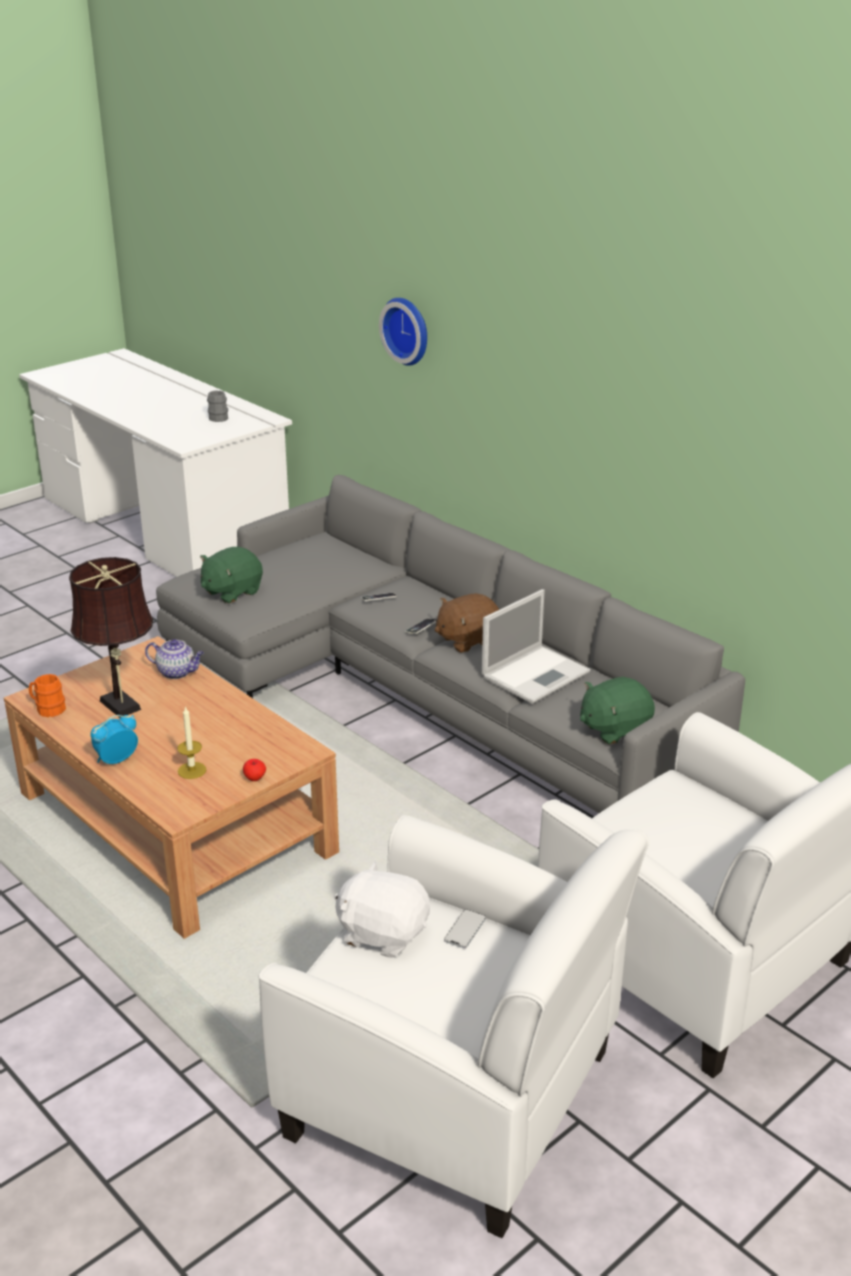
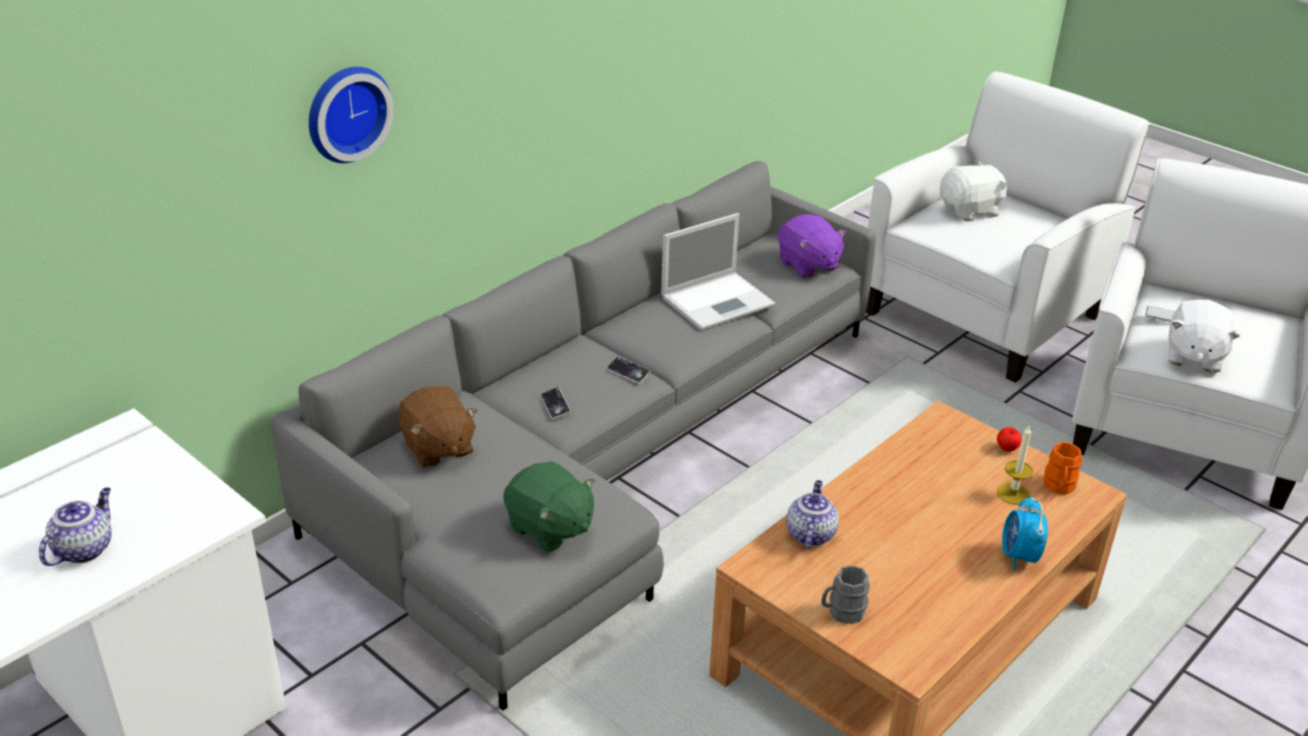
camera: 95 degrees left, 5 degrees up
orange mug [29,674,66,717] -> orange mug moved to [1044,442,1083,495]
brown table lamp [69,557,153,718] -> none
alarm clock [90,715,138,764] -> alarm clock turned 45 degrees clockwise [1002,496,1048,570]
grey mug [207,390,228,422] -> grey mug moved to [821,565,870,624]
brown plush toy [435,593,499,653] -> brown plush toy moved to [398,386,478,468]
laptop [482,589,590,704] -> laptop turned 105 degrees clockwise [661,213,775,331]
green plush toy [580,677,655,745] -> purple plush toy [778,214,847,278]
none -> teapot [39,487,112,566]
none -> white plush toy [940,161,1008,222]

